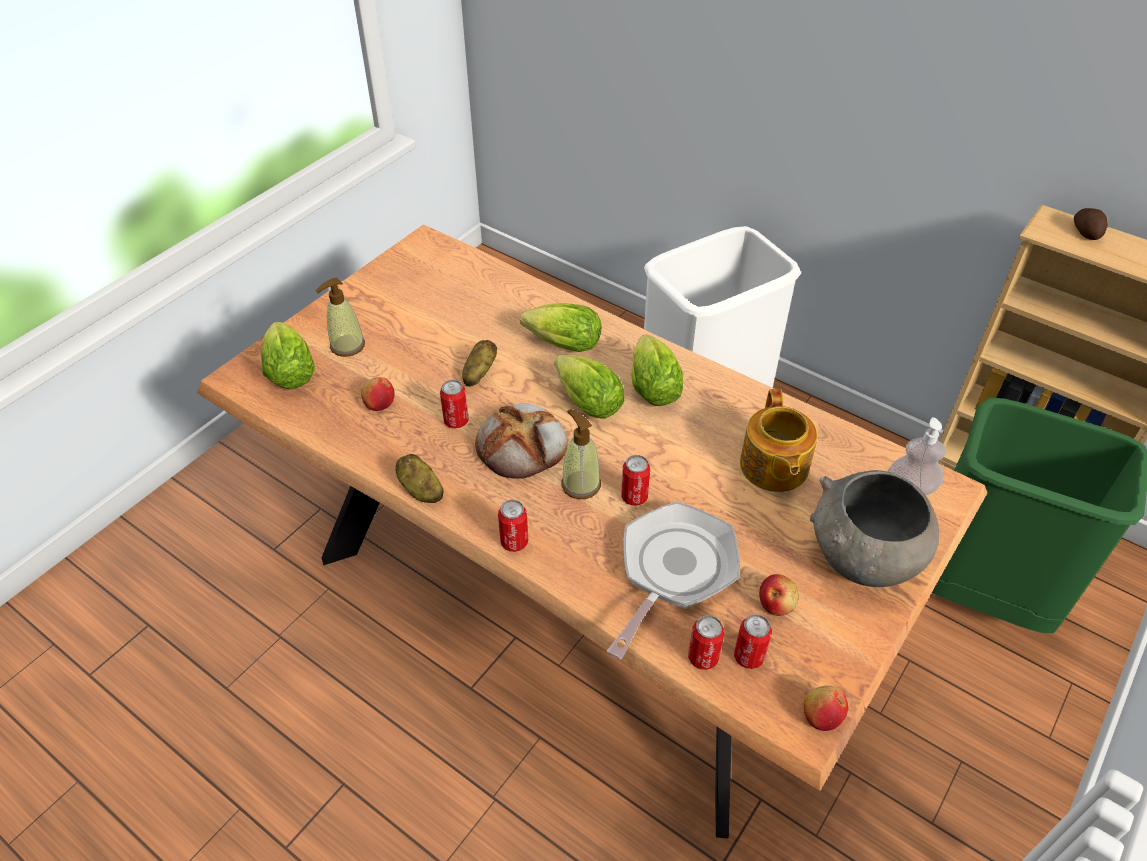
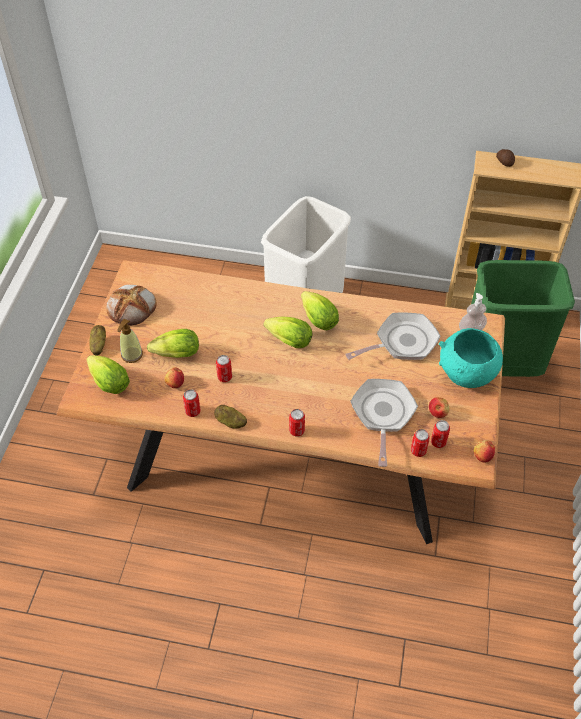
camera: 25 degrees left, 5 degrees up
potato [462,340,497,386] -> potato moved to [89,325,106,356]
bread [475,403,568,479] -> bread moved to [106,285,157,326]
lettuce [520,303,601,352] -> lettuce moved to [147,329,199,358]
soap dispenser [561,409,601,499] -> none
can [621,455,650,506] -> can moved to [183,389,200,417]
teapot [740,389,818,492] -> frying pan [345,312,440,360]
grey bowl [810,470,939,587] -> turquoise bowl [439,328,503,388]

